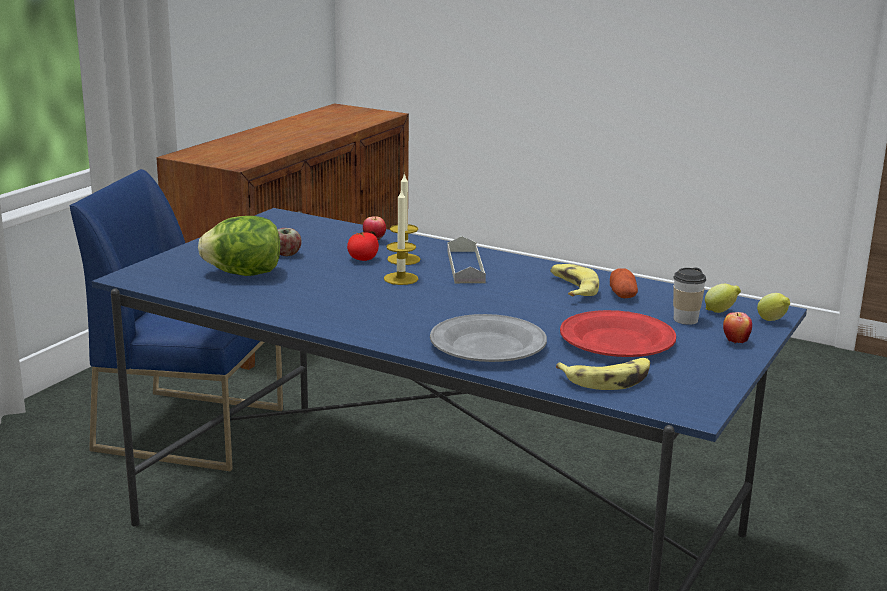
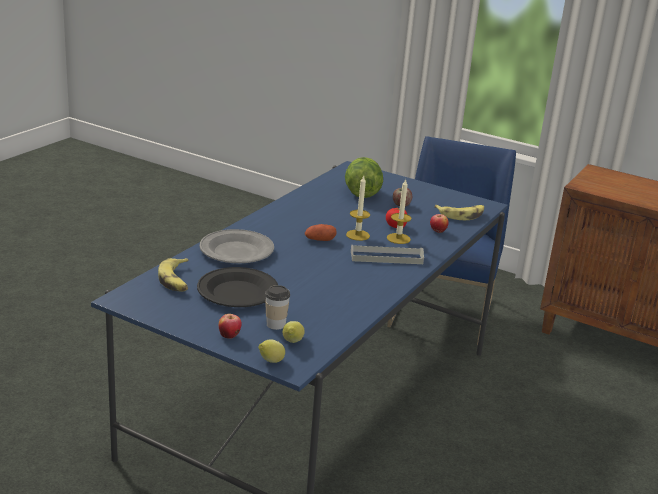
camera: 90 degrees right, 5 degrees up
banana [550,264,599,297] -> banana moved to [434,205,484,220]
red plate [560,310,676,357] -> black plate [197,267,278,307]
potato [610,268,638,298] -> potato moved to [305,224,337,241]

